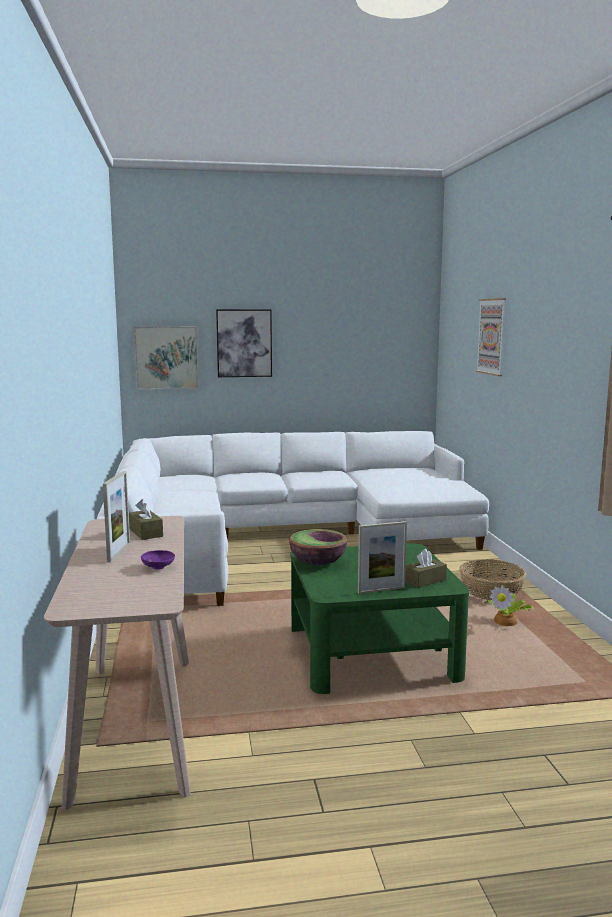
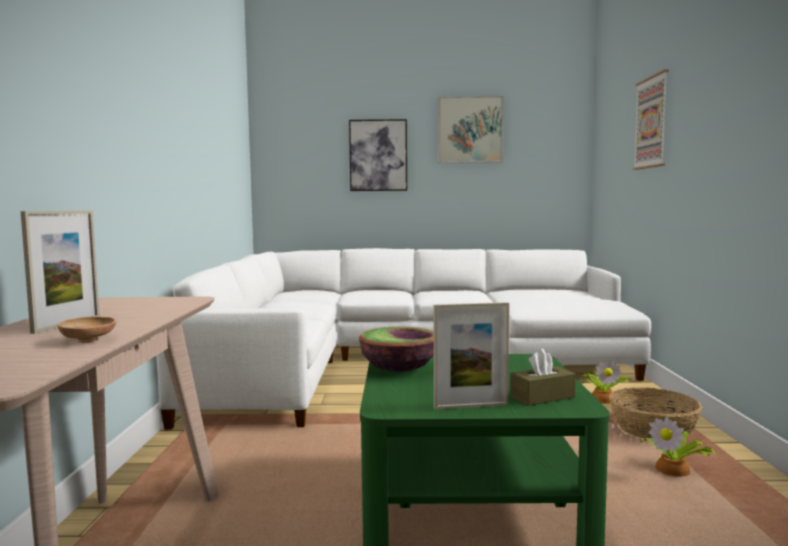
camera: 10 degrees right, 5 degrees down
brown tissue box [129,499,163,540] -> none
picture [133,326,199,390] -> picture moved to [438,96,504,163]
purple bowl [141,550,175,570] -> brown bowl [58,317,116,343]
none -> potted plant [582,359,630,404]

